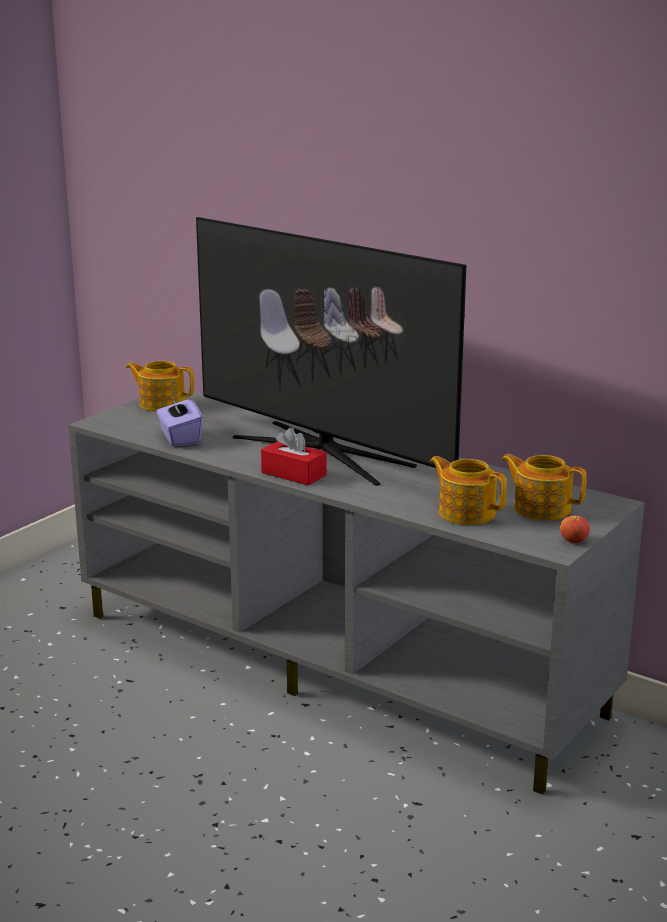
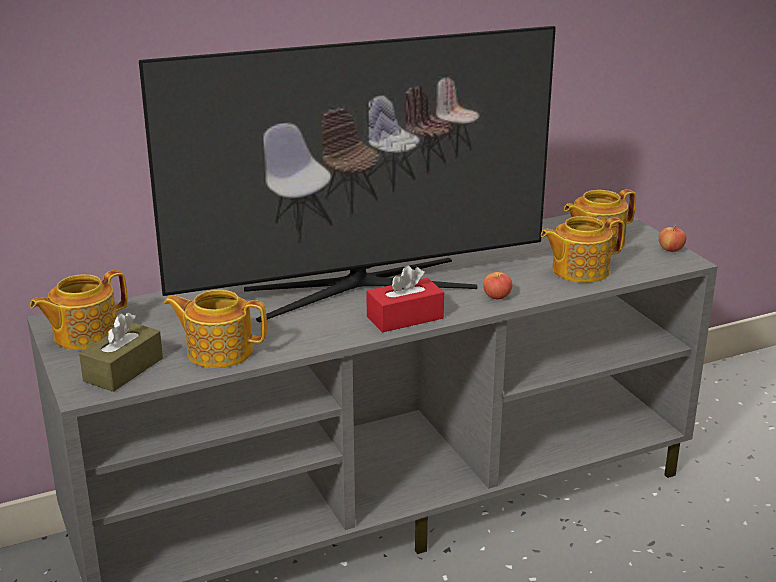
camera: 60 degrees left, 5 degrees up
purple tissue box [156,393,203,446] -> teapot [164,290,267,368]
none -> brown tissue box [79,312,163,392]
none -> apple [483,271,512,299]

